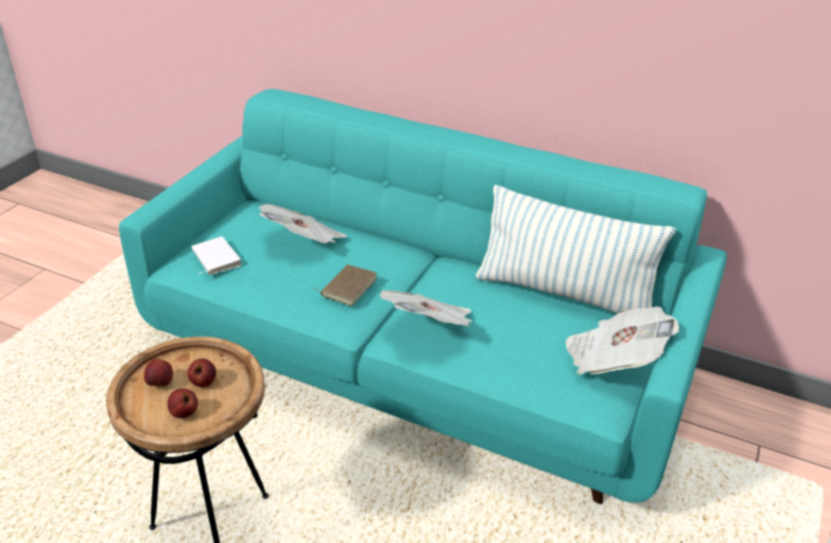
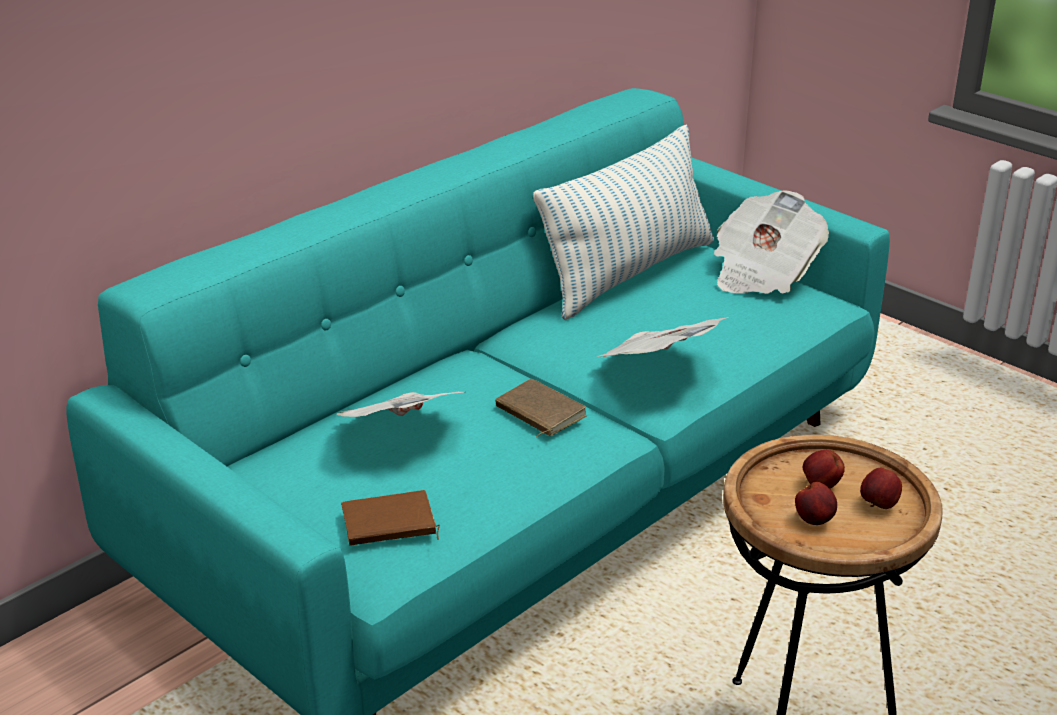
camera: 70 degrees left, 5 degrees down
white book [191,236,242,275] -> brown book [341,490,440,545]

